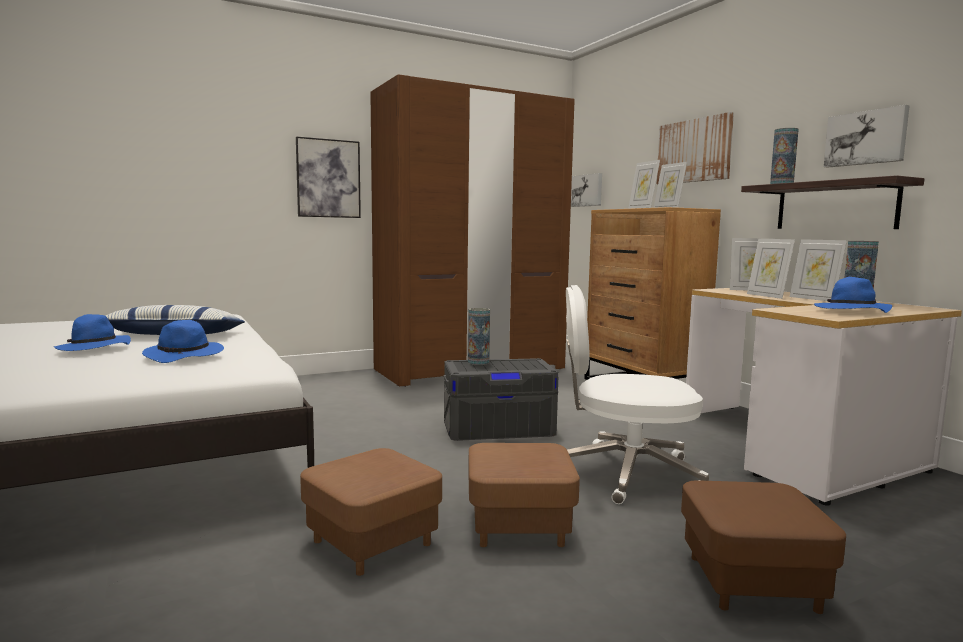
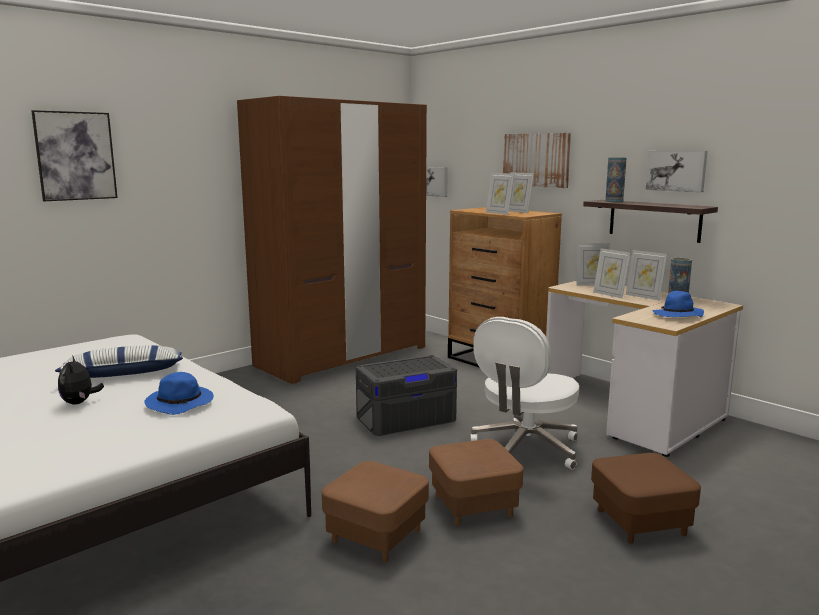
camera: 15 degrees left, 5 degrees up
blue hat [54,314,131,351] -> plush toy [58,355,104,404]
picture [296,136,361,218] -> picture moved to [31,110,118,201]
vase [468,308,490,365] -> none
white office chair [566,285,709,504] -> white office chair turned 45 degrees counterclockwise [470,317,579,469]

